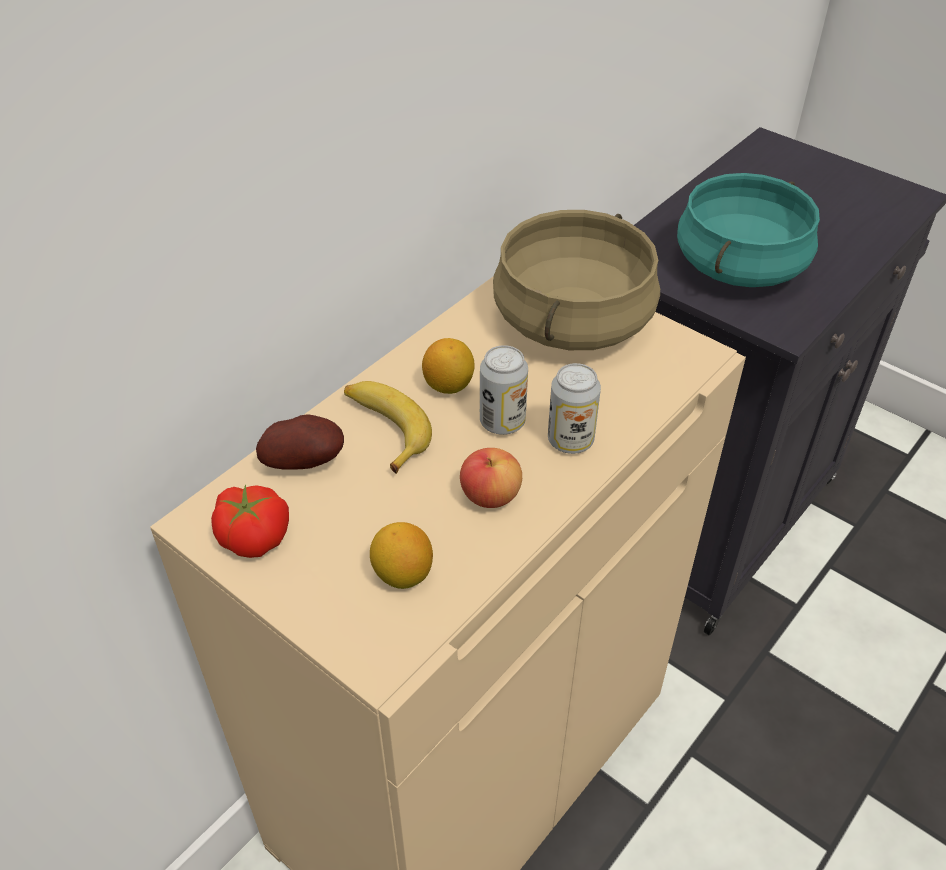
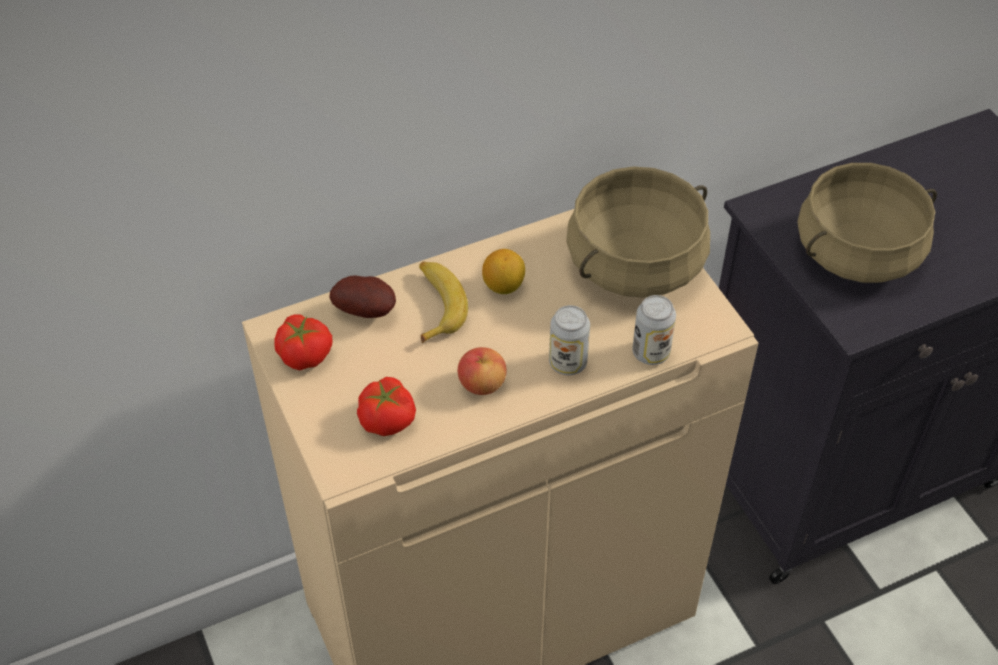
camera: 25 degrees right, 5 degrees up
lemon [370,522,433,589] -> tomato [357,377,416,436]
can [480,345,528,435] -> can moved to [632,295,676,365]
turquoise cooking pot [677,173,820,287] -> beige cooking pot [797,163,937,283]

